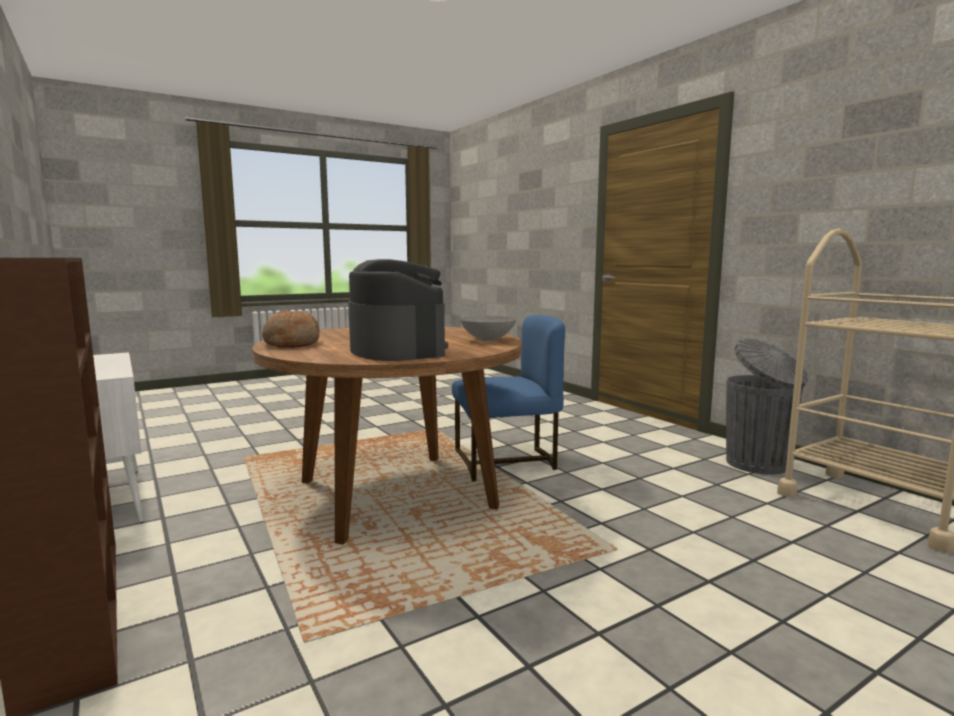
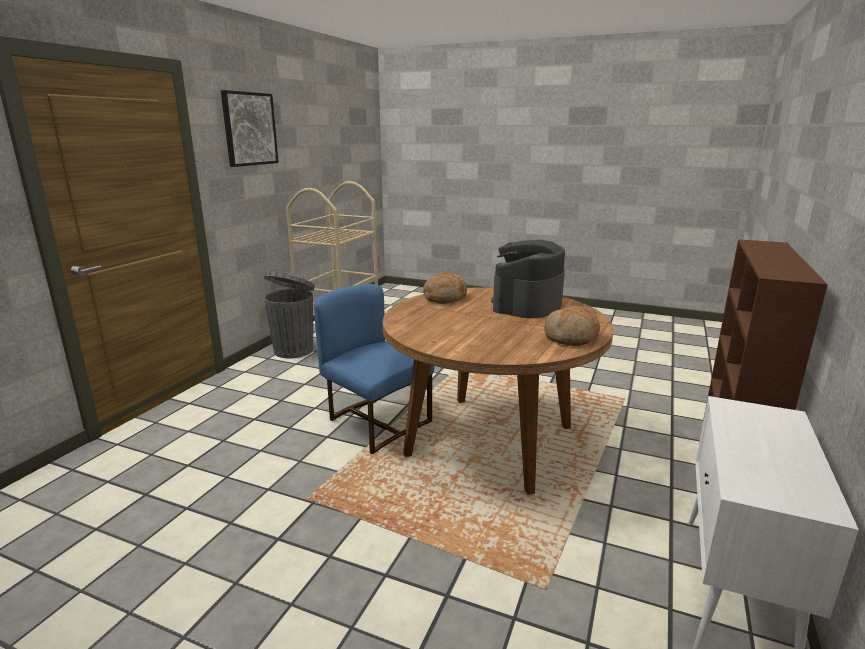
camera: 125 degrees left, 10 degrees up
grey bowl [460,316,516,341] -> bread [423,272,467,304]
none -> picture [221,90,279,167]

